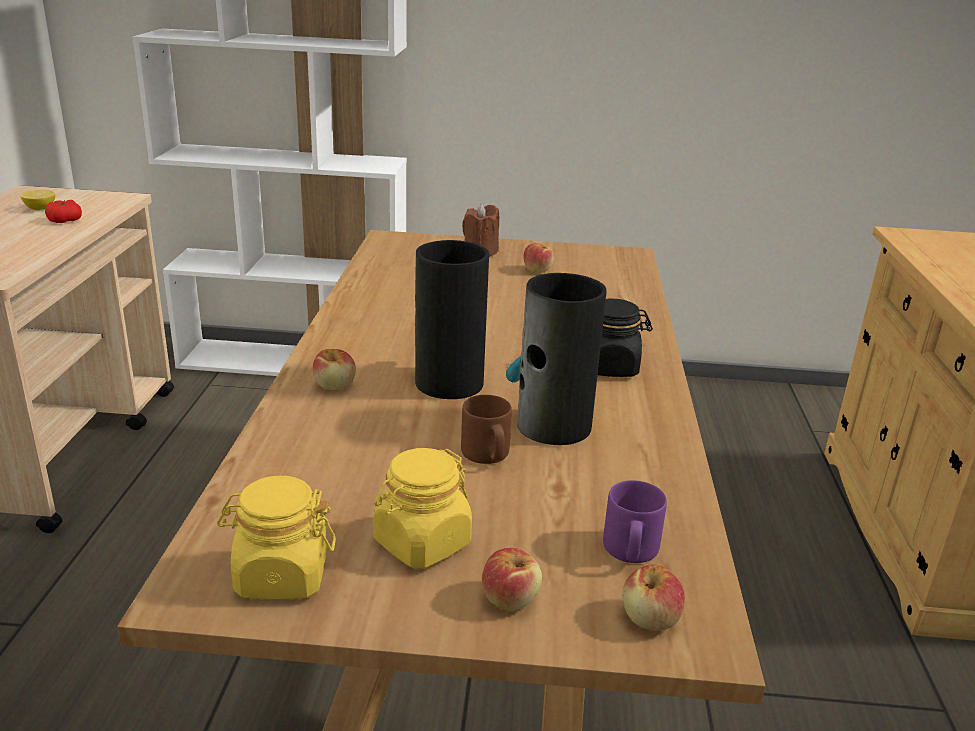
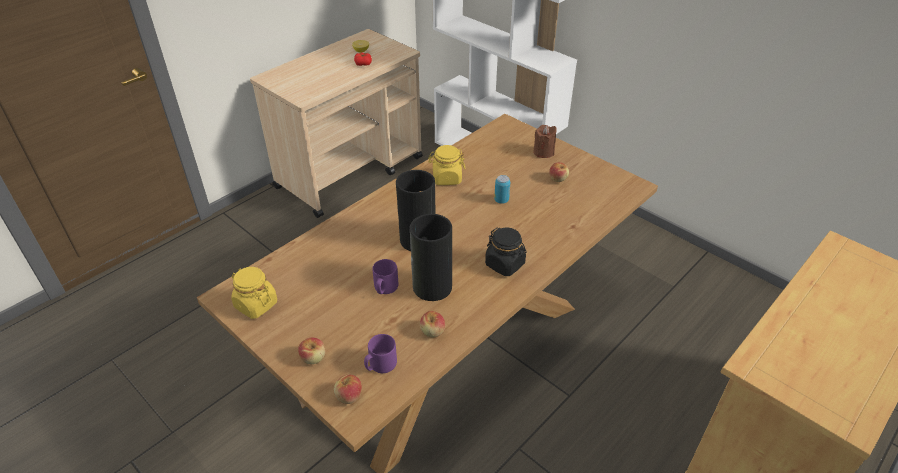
camera: 40 degrees right, 15 degrees up
apple [313,349,356,390] -> apple moved to [420,311,445,338]
yellow jar [373,448,472,569] -> yellow jar moved to [428,145,465,185]
brown mug [461,395,512,464] -> purple mug [372,259,398,294]
none -> can [494,175,510,204]

